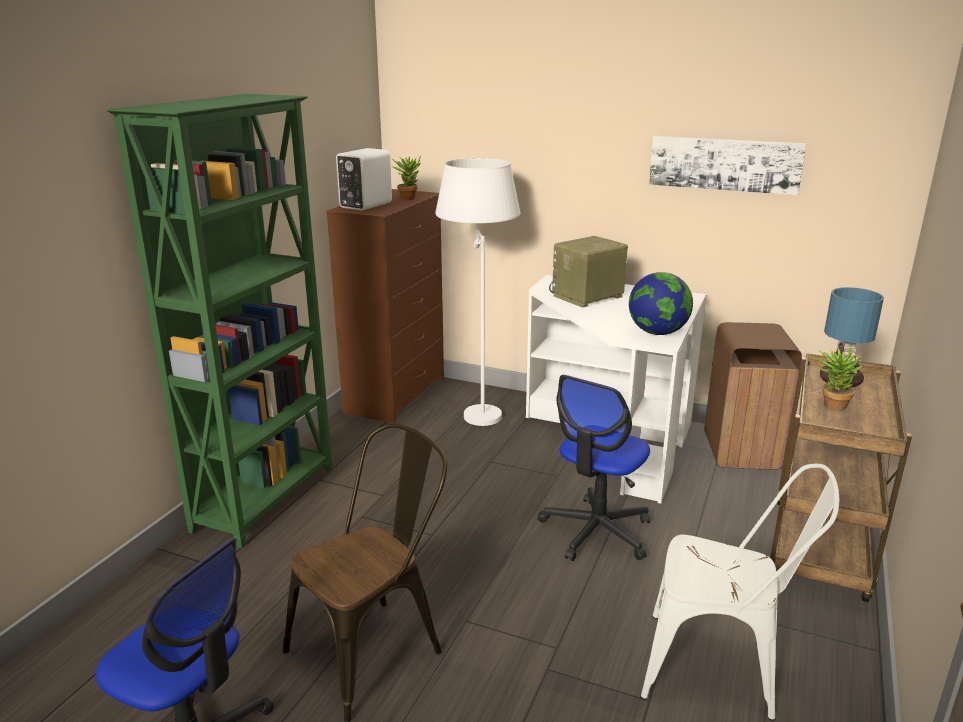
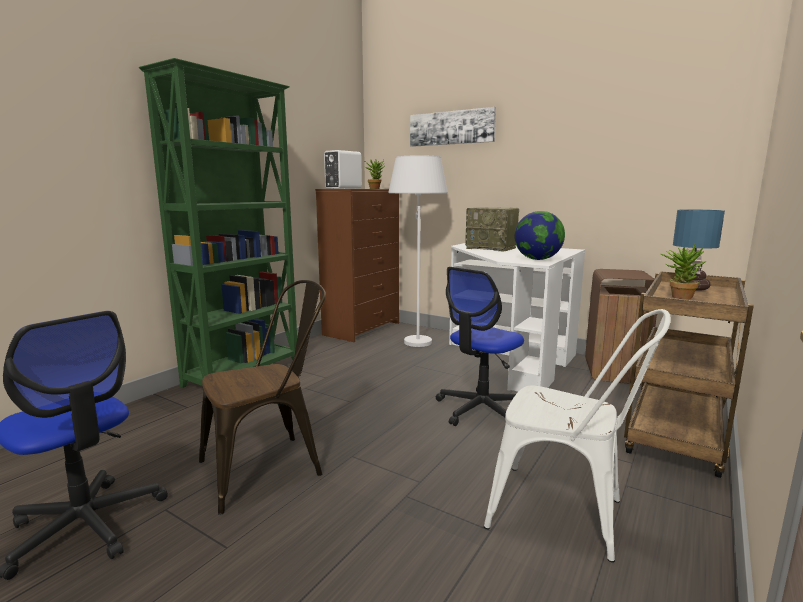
camera: 10 degrees right, 10 degrees down
radio [549,236,628,308] -> radio turned 120 degrees counterclockwise [465,207,519,252]
picture [649,136,806,195] -> picture moved to [410,107,496,147]

